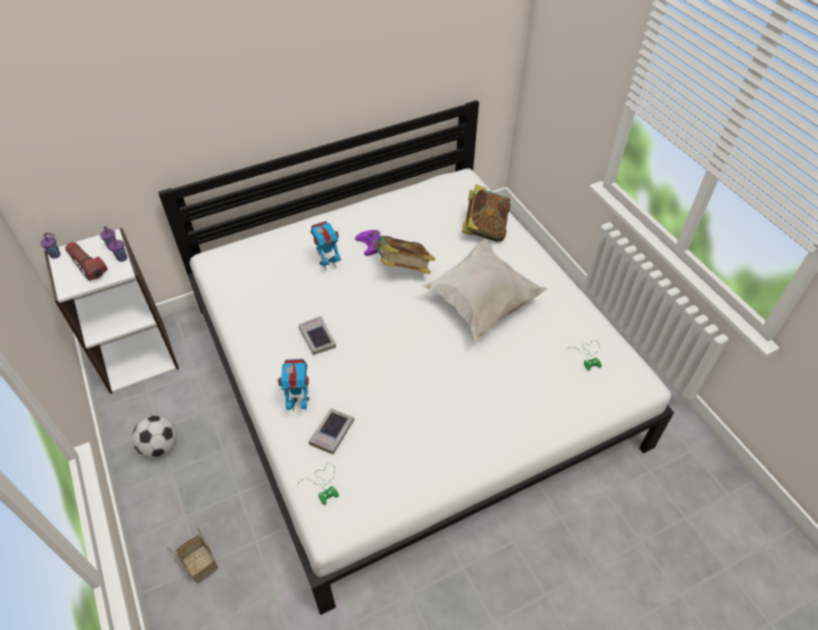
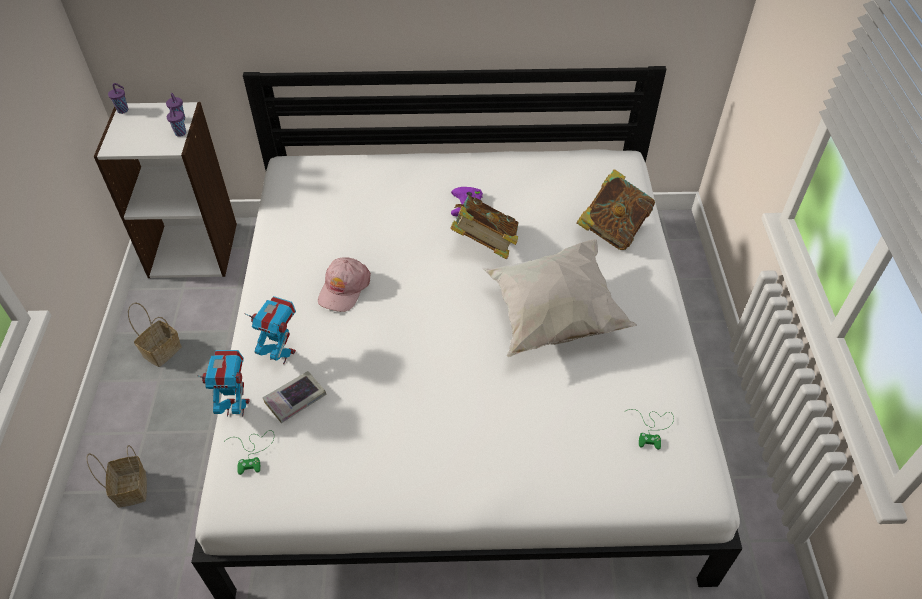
camera: 25 degrees right, 0 degrees up
flashlight [65,242,108,281] -> none
football [132,415,177,458] -> basket [128,303,182,367]
book [299,316,336,355] -> pink cap [318,257,371,312]
toy robot [311,221,341,271] -> toy robot moved to [197,350,250,417]

